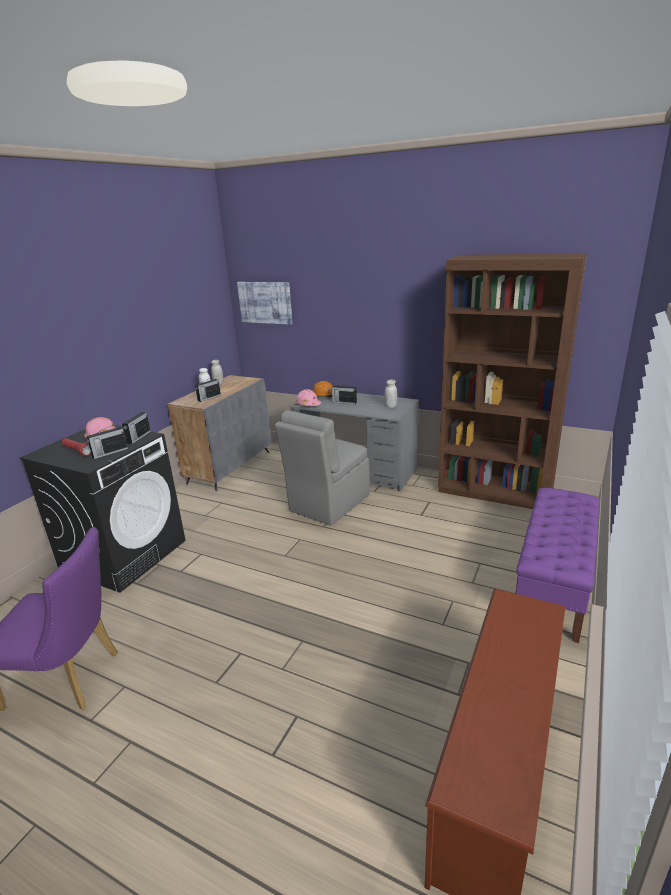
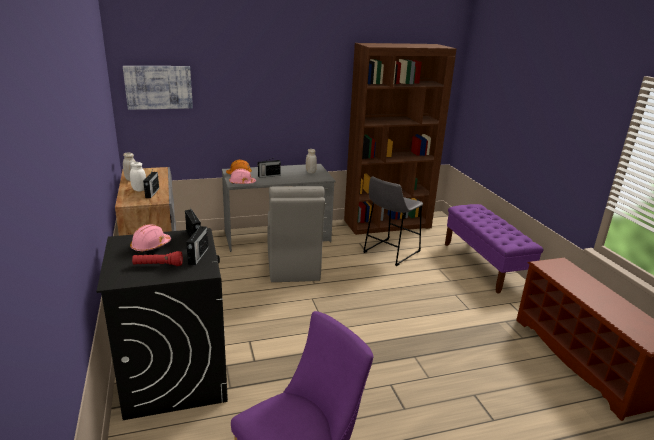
camera: 45 degrees left, 0 degrees up
none -> grey stool [363,176,423,266]

